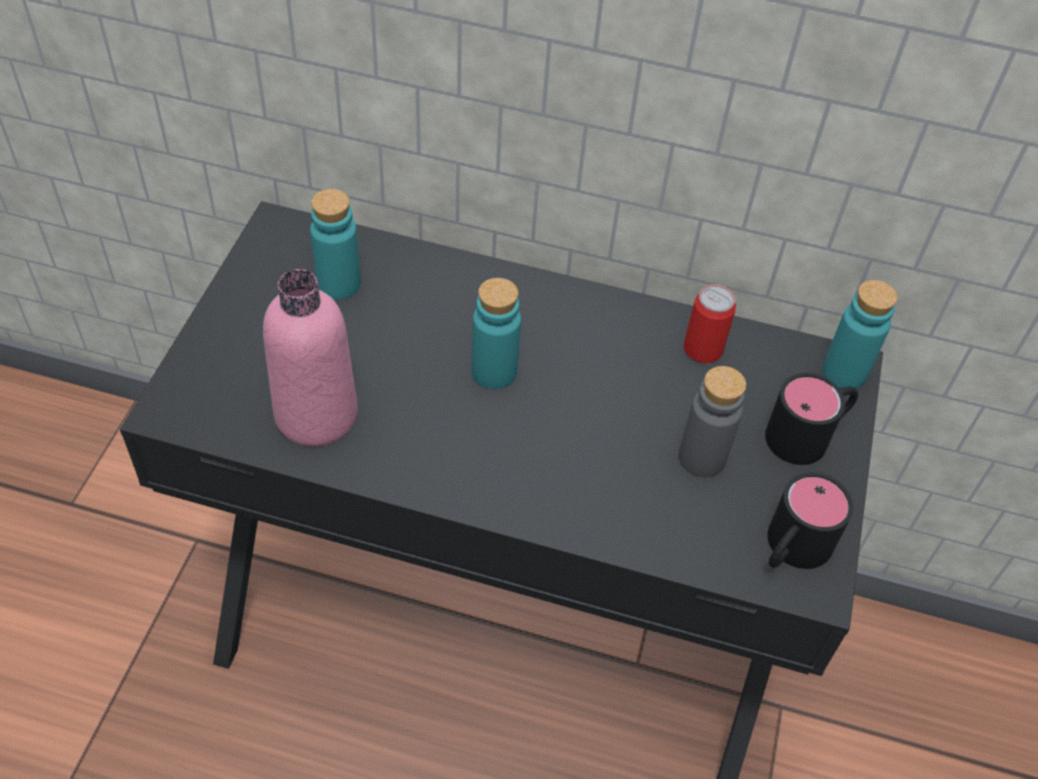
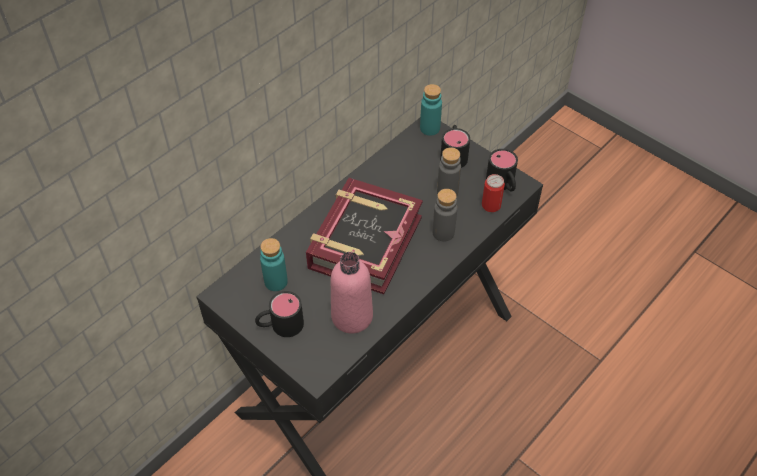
camera: 60 degrees left, 0 degrees up
turquoise bottle [471,278,521,389] -> book [306,178,423,294]
can [684,284,736,363] -> can moved to [482,174,505,212]
none -> black mug [255,291,304,337]
none -> grey bottle [433,189,457,242]

